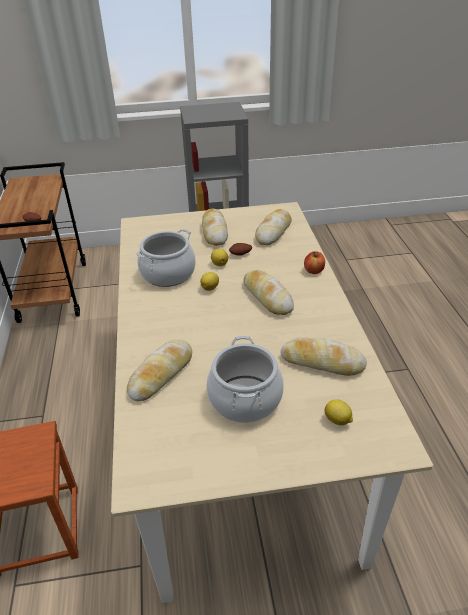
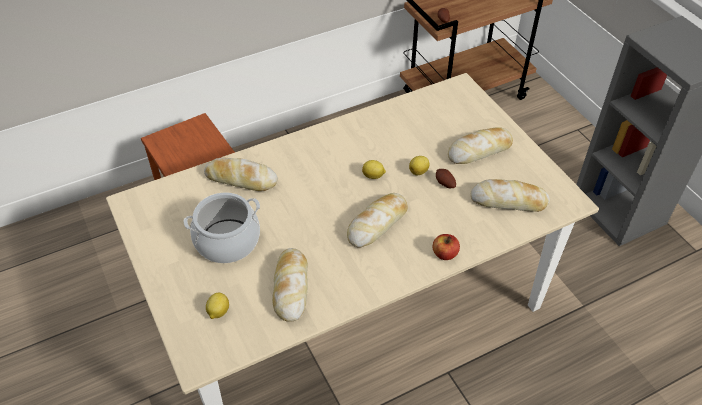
camera: 70 degrees right, 10 degrees up
cooking pot [136,229,196,287] -> none

